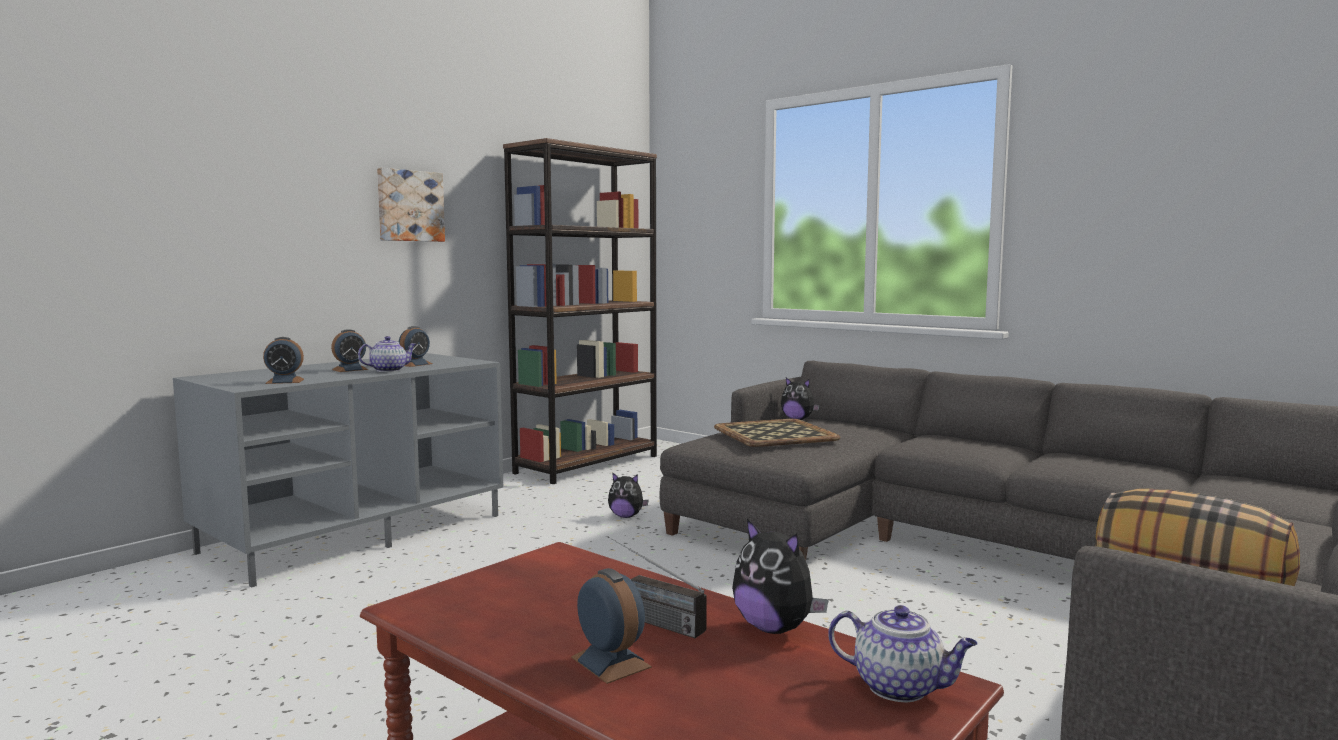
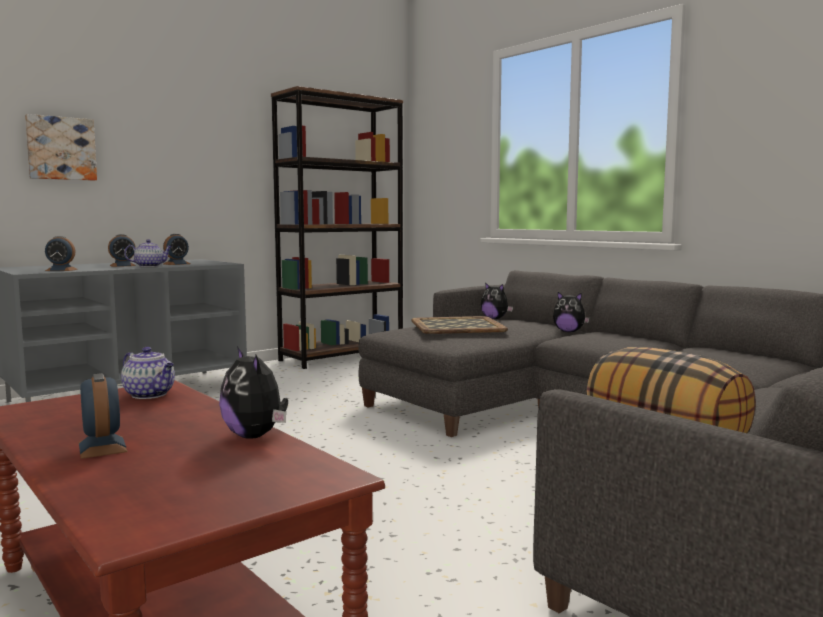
camera: 10 degrees right, 0 degrees up
picture [377,168,445,242] -> picture moved to [25,114,97,181]
radio [607,536,707,638] -> none
plush toy [608,472,649,518] -> plush toy moved to [553,292,590,332]
teapot [828,605,978,702] -> teapot moved to [121,347,175,399]

